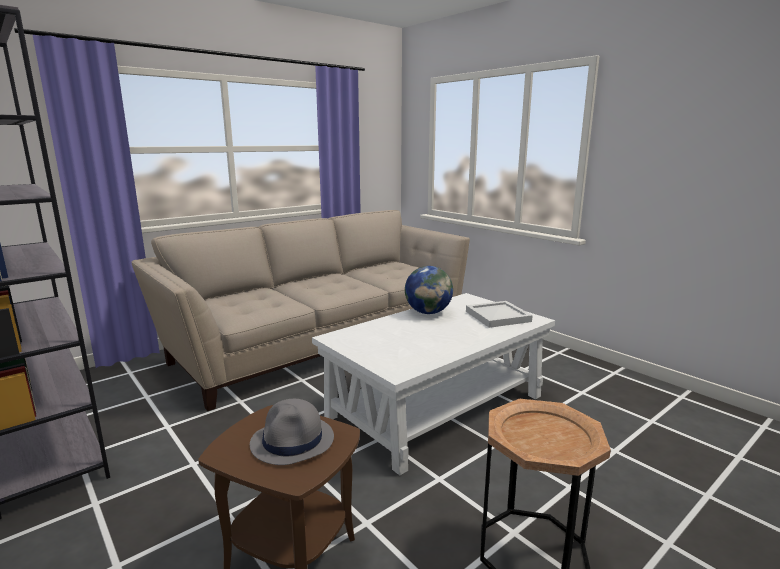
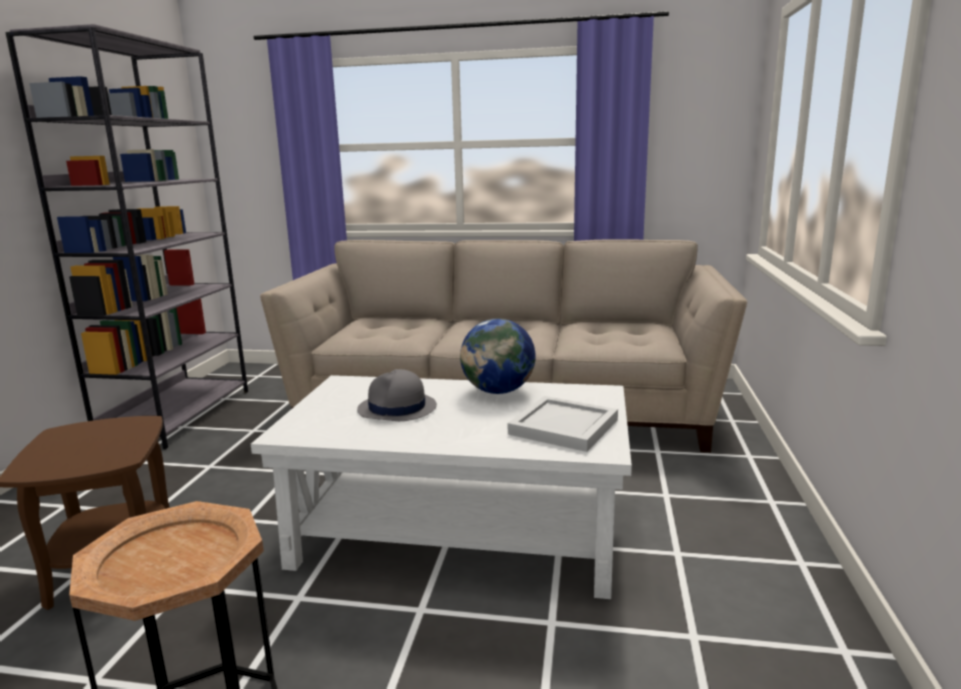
camera: 50 degrees right, 0 degrees up
grey hat [250,399,334,465] -> grey hat moved to [357,369,437,421]

